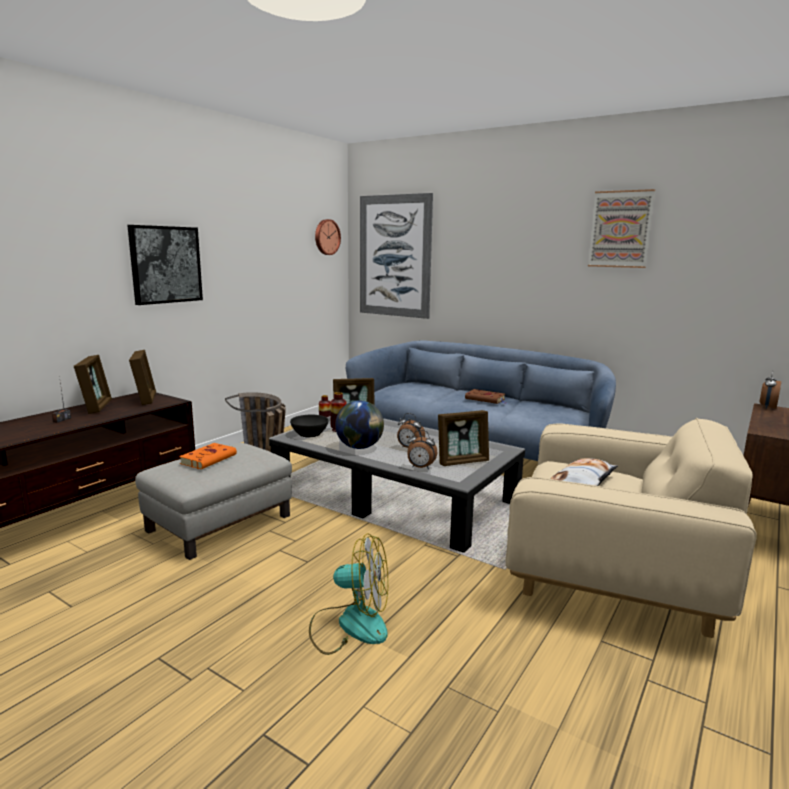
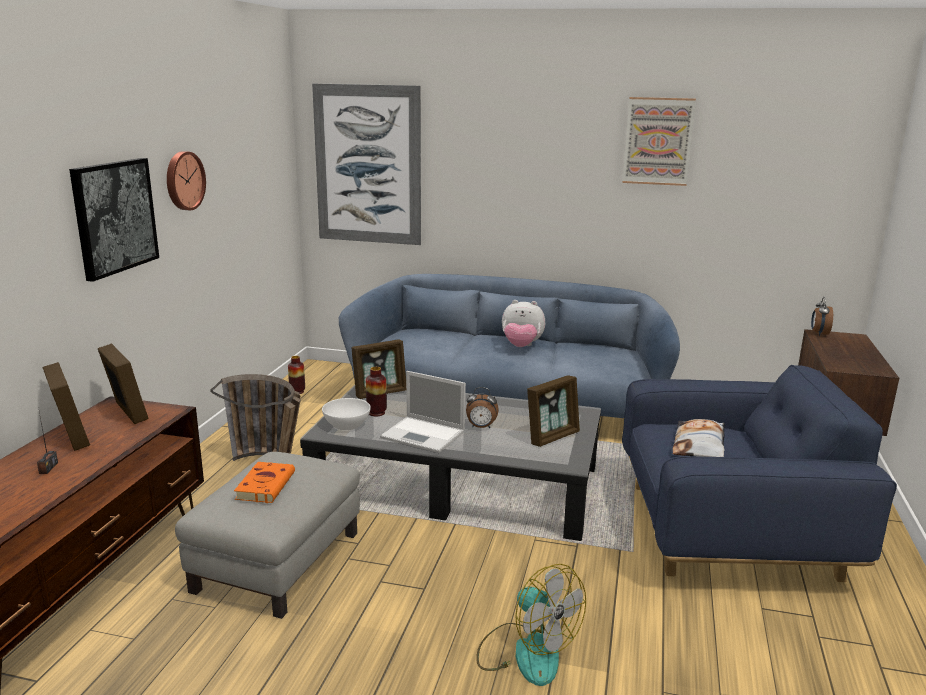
camera: 20 degrees left, 5 degrees up
black bowl [290,415,328,437] -> white bowl [322,398,371,430]
fan [309,533,388,655] -> fan turned 60 degrees clockwise [476,564,586,686]
wall clock [315,219,341,255] -> wall clock moved to [167,151,206,210]
globe [335,400,384,449] -> laptop [380,371,466,453]
alarm clock [407,430,438,469] -> none
brown book [465,389,507,404] -> plush toy [502,300,545,347]
beige armchair [505,418,757,638] -> blue armchair [622,365,897,582]

